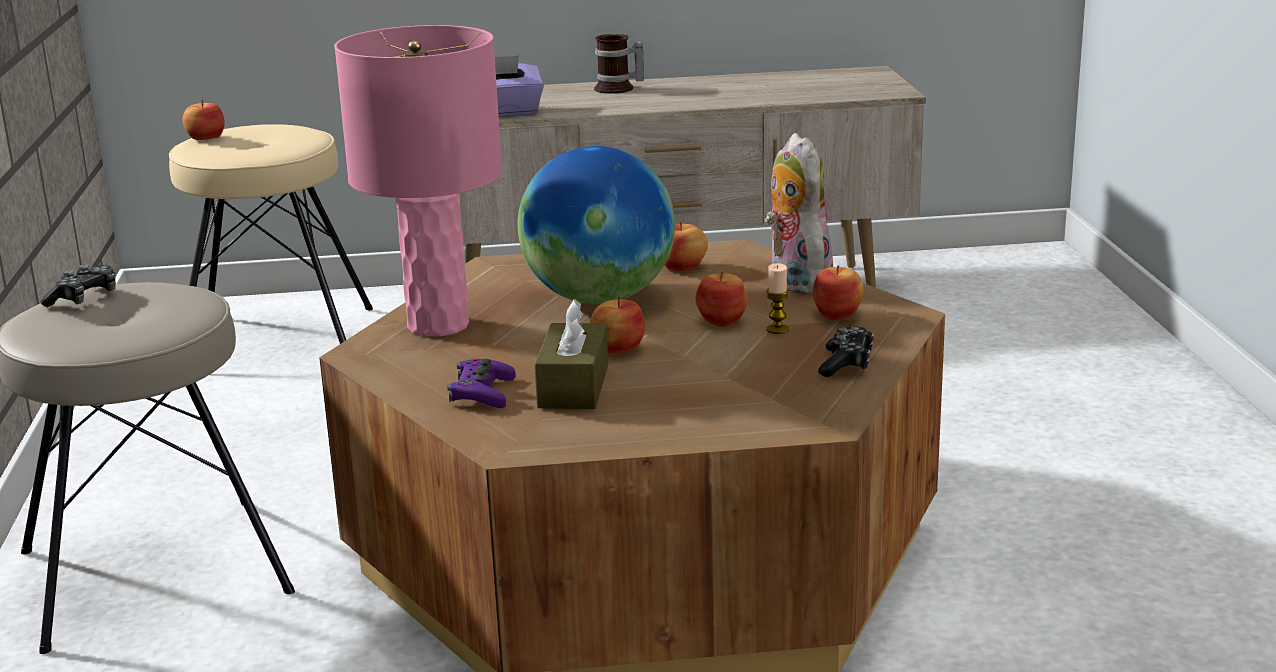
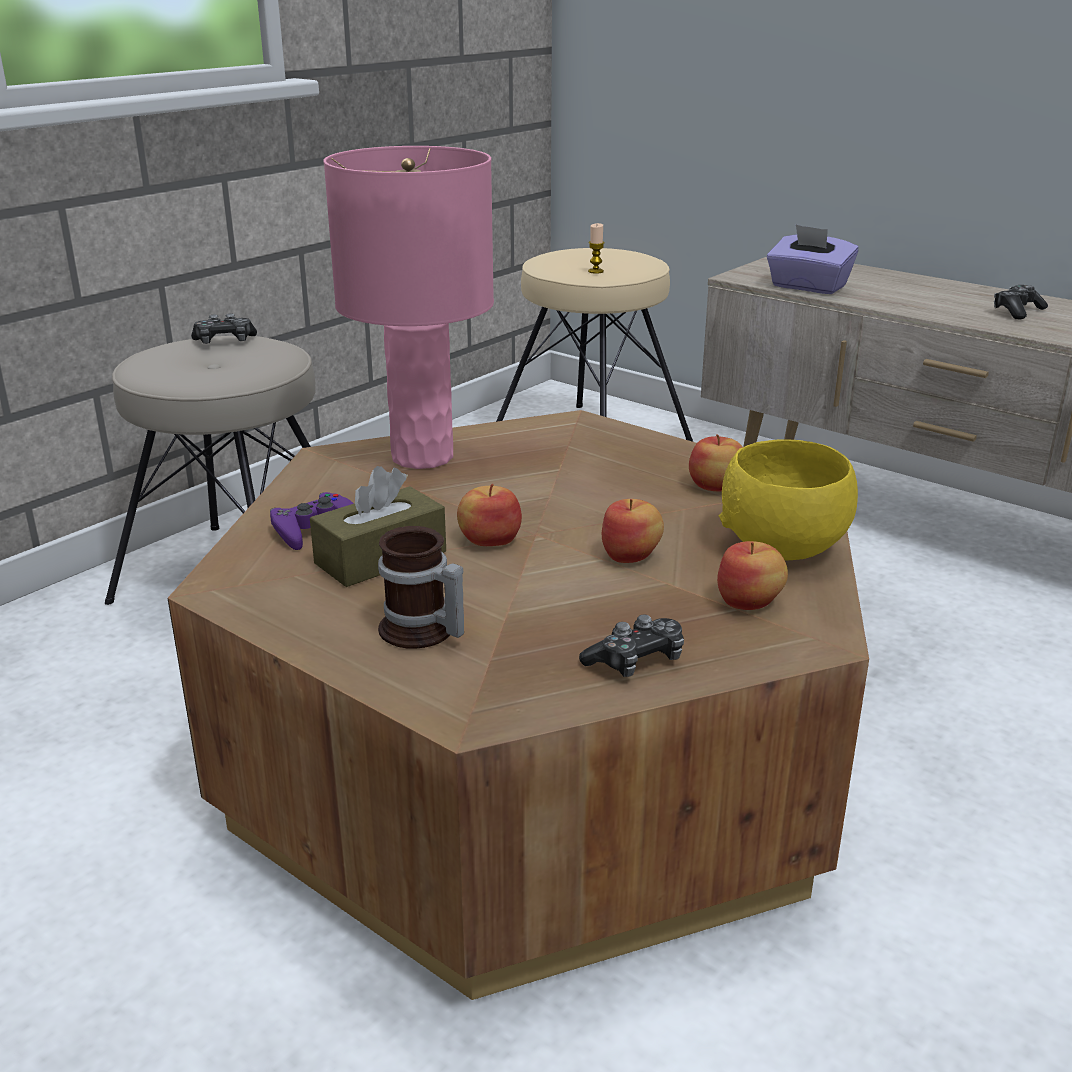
camera: 45 degrees right, 5 degrees up
apple [182,99,225,140] -> none
globe [518,146,675,304] -> none
mug [594,34,644,94] -> mug moved to [378,526,464,649]
plush toy [764,133,833,294] -> yellow bowl [719,439,858,560]
candle [766,263,789,334] -> candle moved to [588,223,605,274]
none -> game controller [994,285,1048,319]

